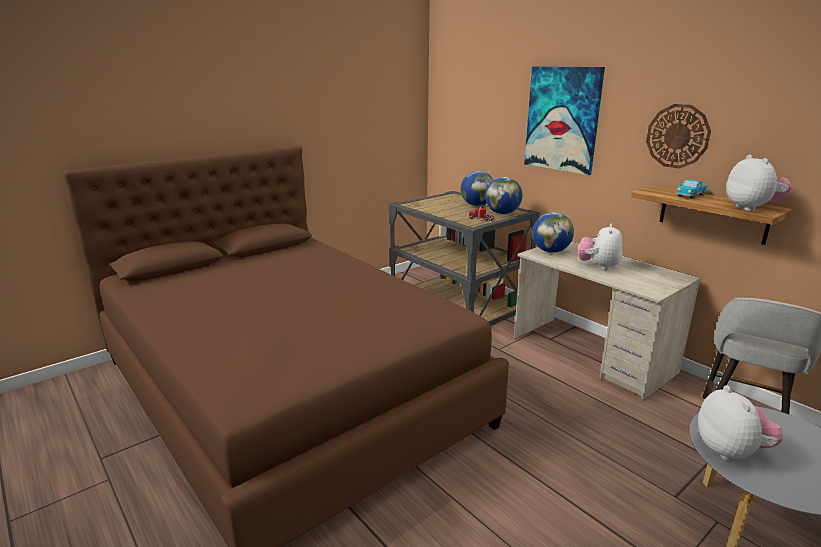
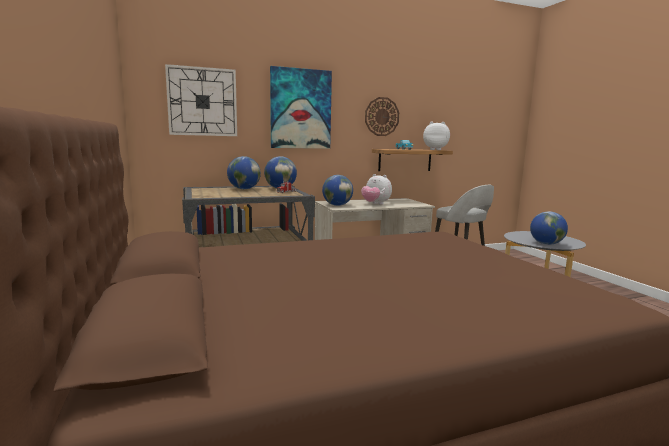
camera: 70 degrees left, 10 degrees down
plush toy [698,385,783,461] -> globe [530,211,568,245]
none -> wall clock [165,64,237,136]

